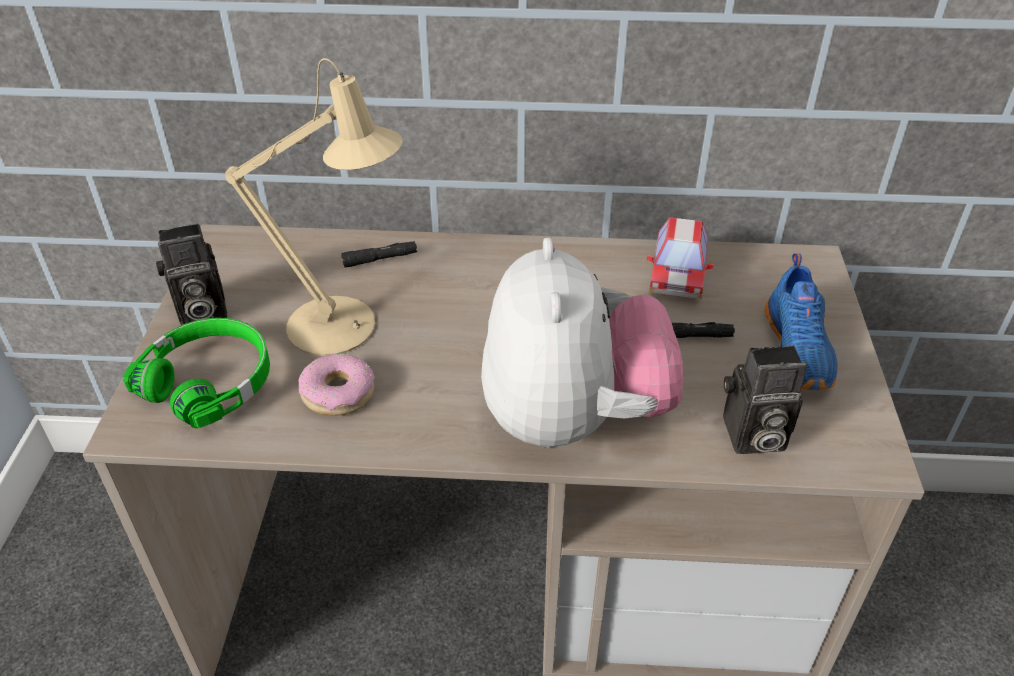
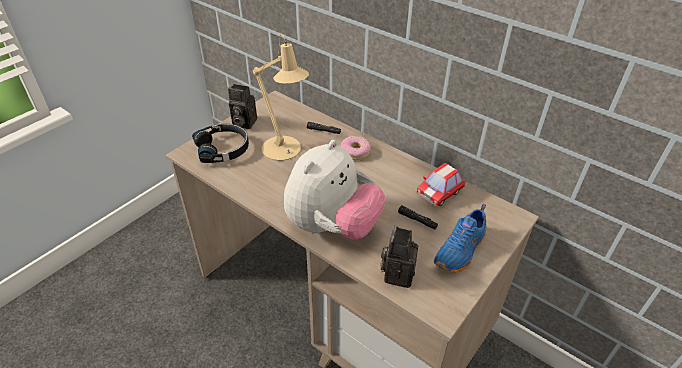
camera: 35 degrees right, 0 degrees up
green headphones [123,318,270,428] -> black headphones [192,124,249,163]
donut [299,353,375,416] -> donut moved to [341,136,371,160]
camera [723,345,807,454] -> camera turned 75 degrees clockwise [380,225,418,288]

